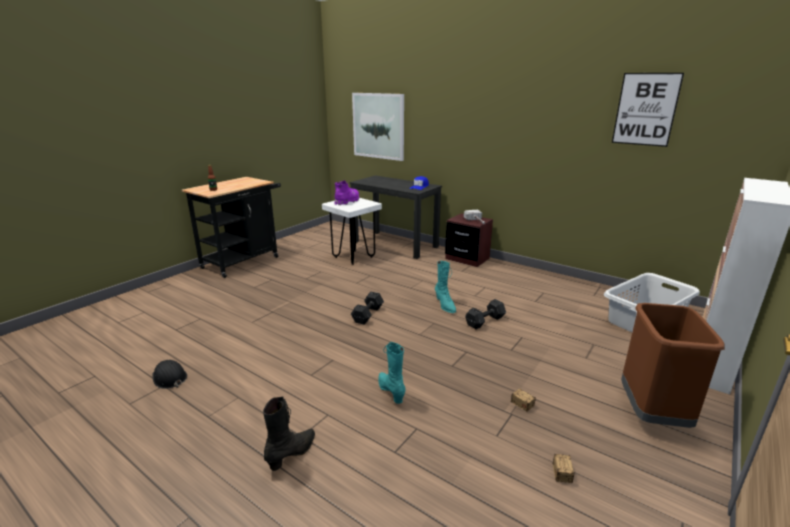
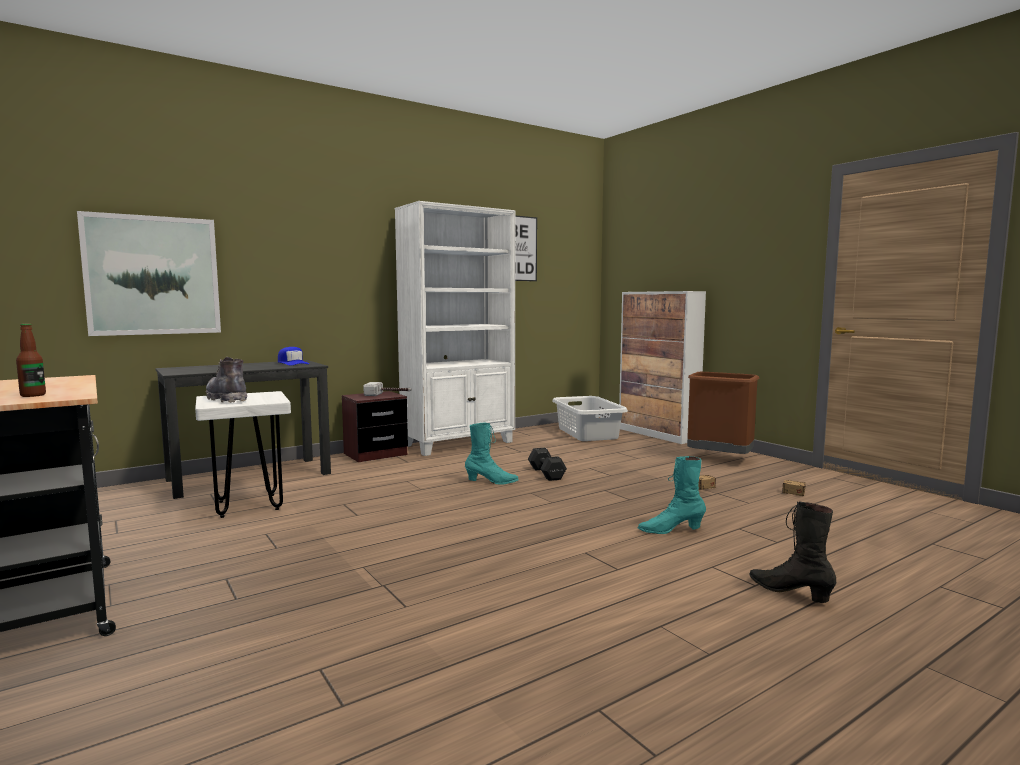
camera: 70 degrees left, 15 degrees down
black hard hat [152,360,187,389] -> none
purple boot [334,180,359,205] -> grey boot [206,357,247,403]
black dumbbell [351,292,384,325] -> none
none -> white bookcase [395,201,515,456]

